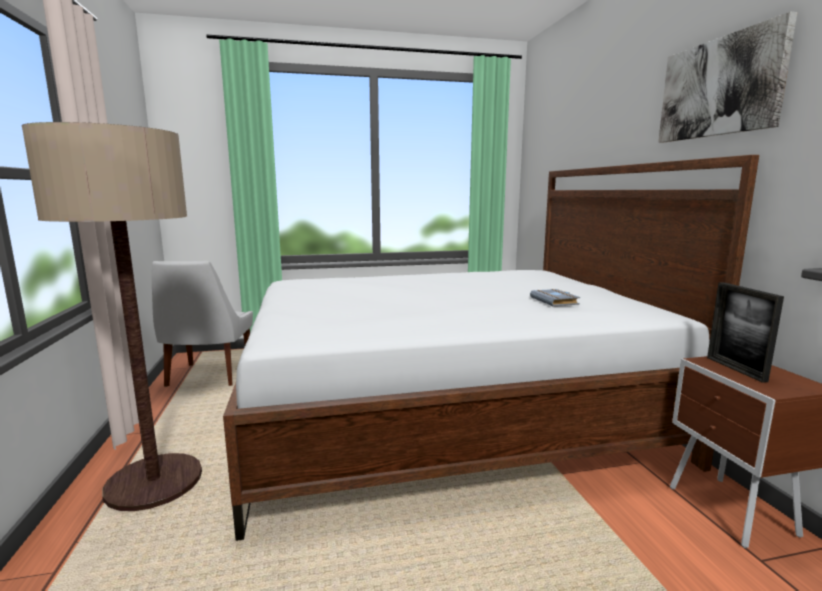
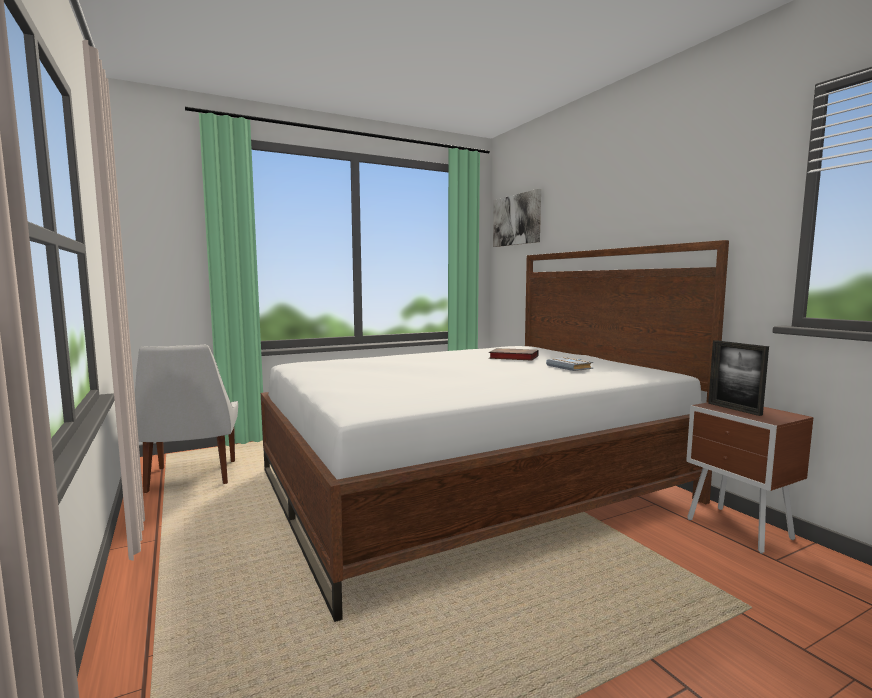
camera: 15 degrees left, 5 degrees down
floor lamp [22,122,202,511] -> none
picture [658,11,798,142] -> picture moved to [493,189,541,247]
none -> book [489,348,539,361]

